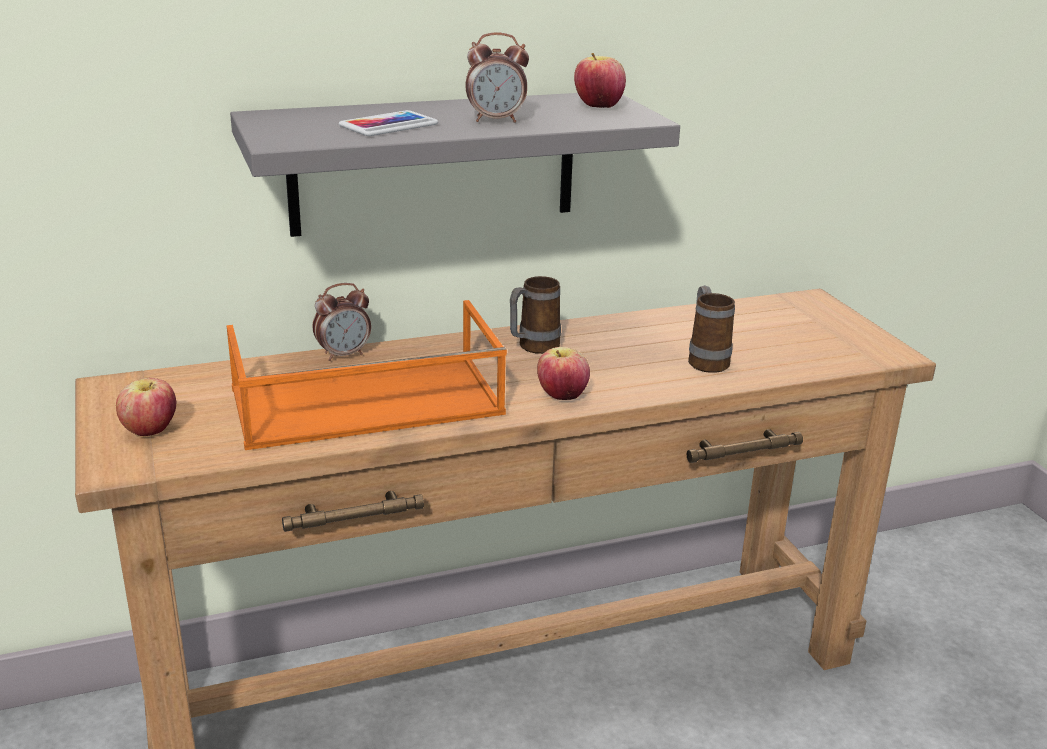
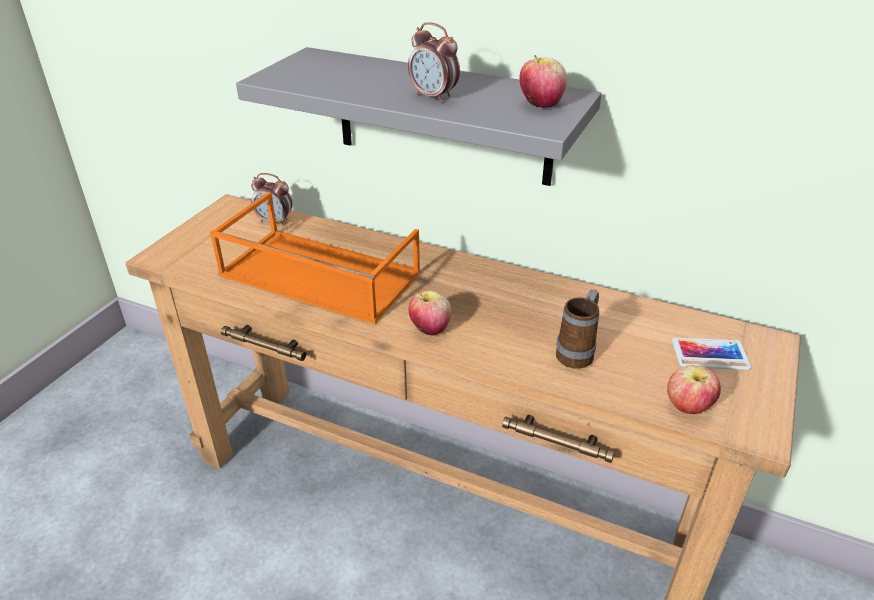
camera: 45 degrees right, 10 degrees up
apple [116,378,176,436] -> apple moved to [667,365,721,414]
alarm clock [312,283,371,361] -> alarm clock moved to [251,173,292,226]
phone [339,110,438,136] -> phone moved to [672,338,751,370]
mug [510,276,561,354] -> none

